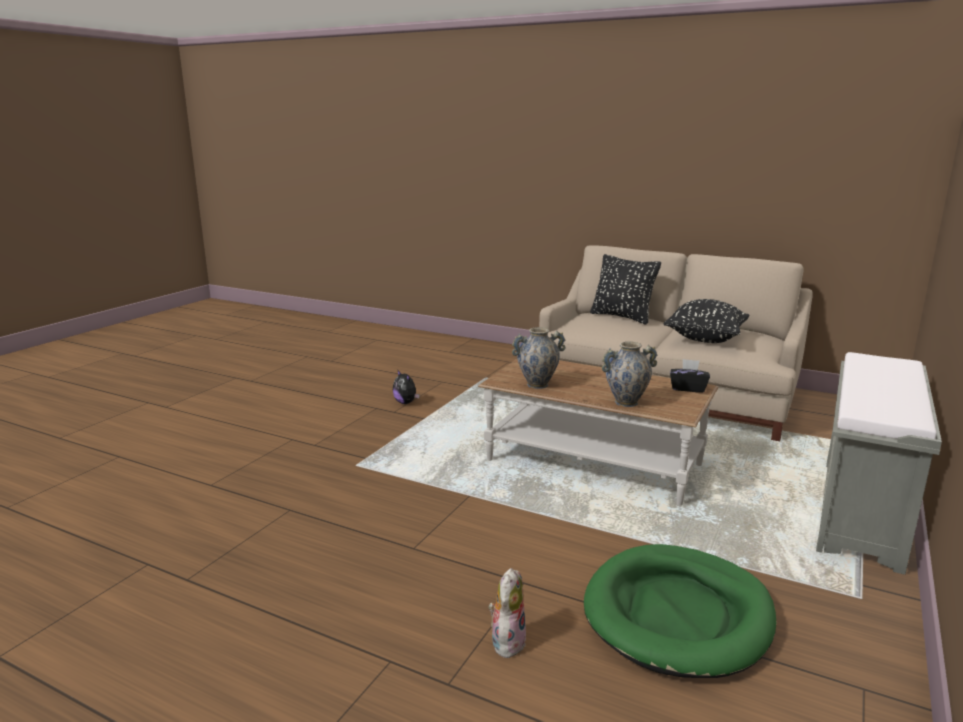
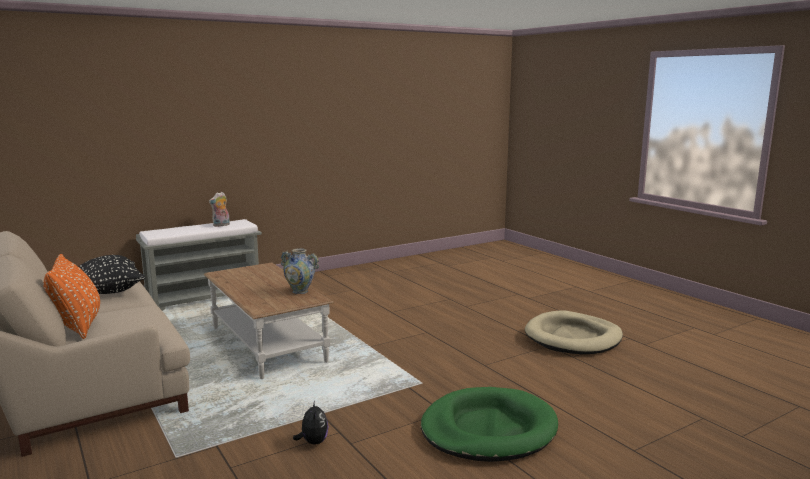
camera: 150 degrees left, 5 degrees down
plush toy [488,568,526,658] -> plush toy moved to [209,192,230,227]
green dog bed [584,544,776,678] -> green dog bed moved to [421,387,558,462]
black pillow [590,254,661,325] -> orange pillow [44,254,100,339]
vase [602,341,658,407] -> none
black tissue box [670,359,710,393] -> none
none -> beige dog bed [525,310,623,354]

